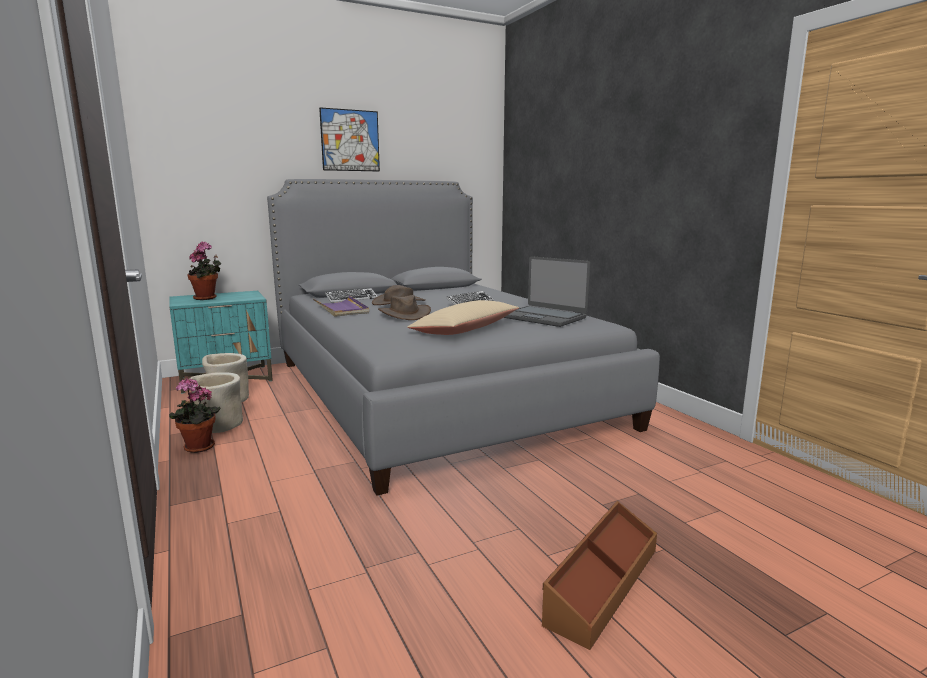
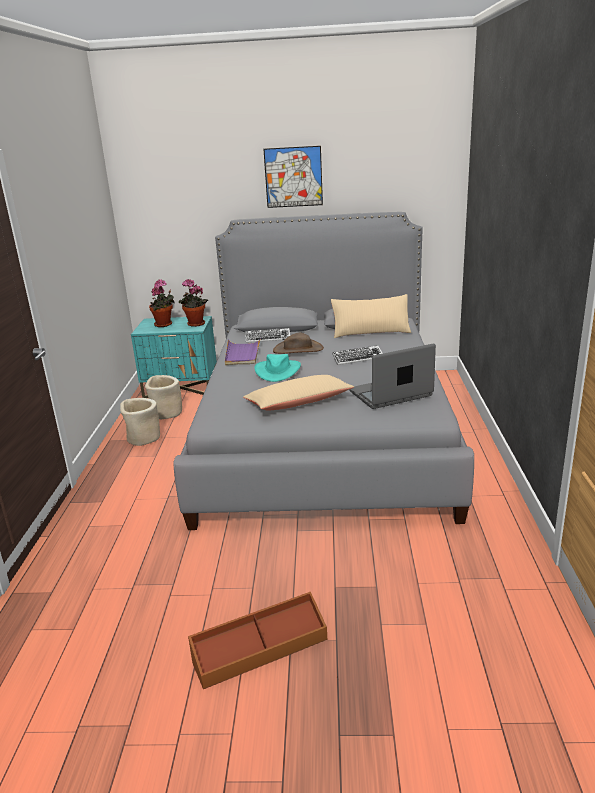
camera: 30 degrees right, 10 degrees up
potted plant [169,378,221,453] -> potted plant moved to [179,279,208,327]
brown hat [378,295,431,320] -> turquoise hat [255,354,301,382]
laptop [504,256,590,327] -> laptop turned 90 degrees clockwise [349,344,436,409]
none -> beige pillow [331,294,411,338]

